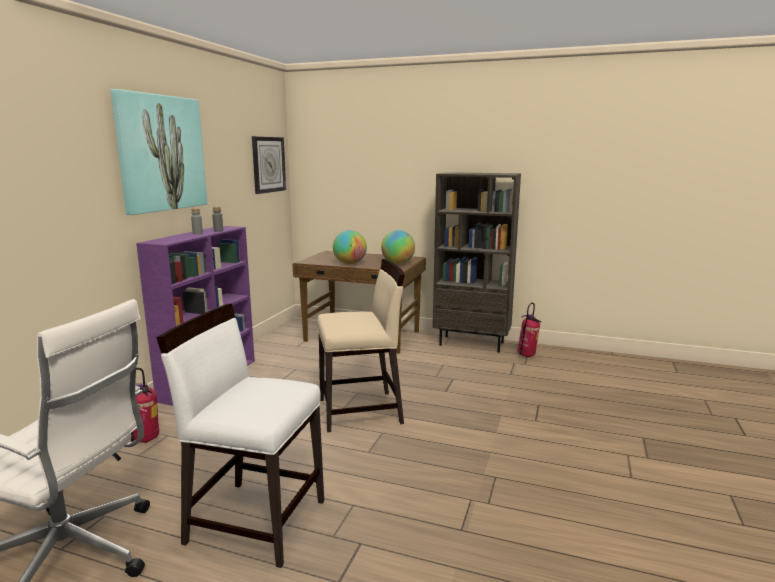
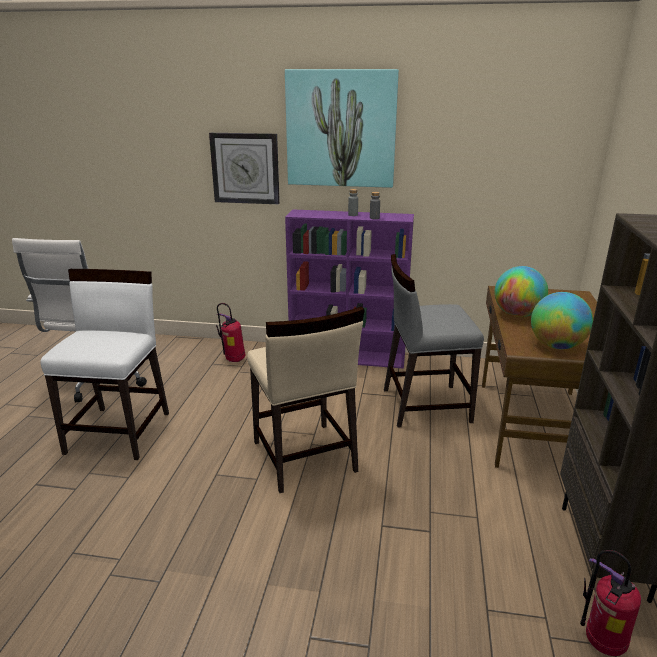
camera: 80 degrees right, 10 degrees up
wall clock [252,136,286,194] -> wall clock moved to [209,133,280,204]
none -> grey chair [384,254,484,427]

